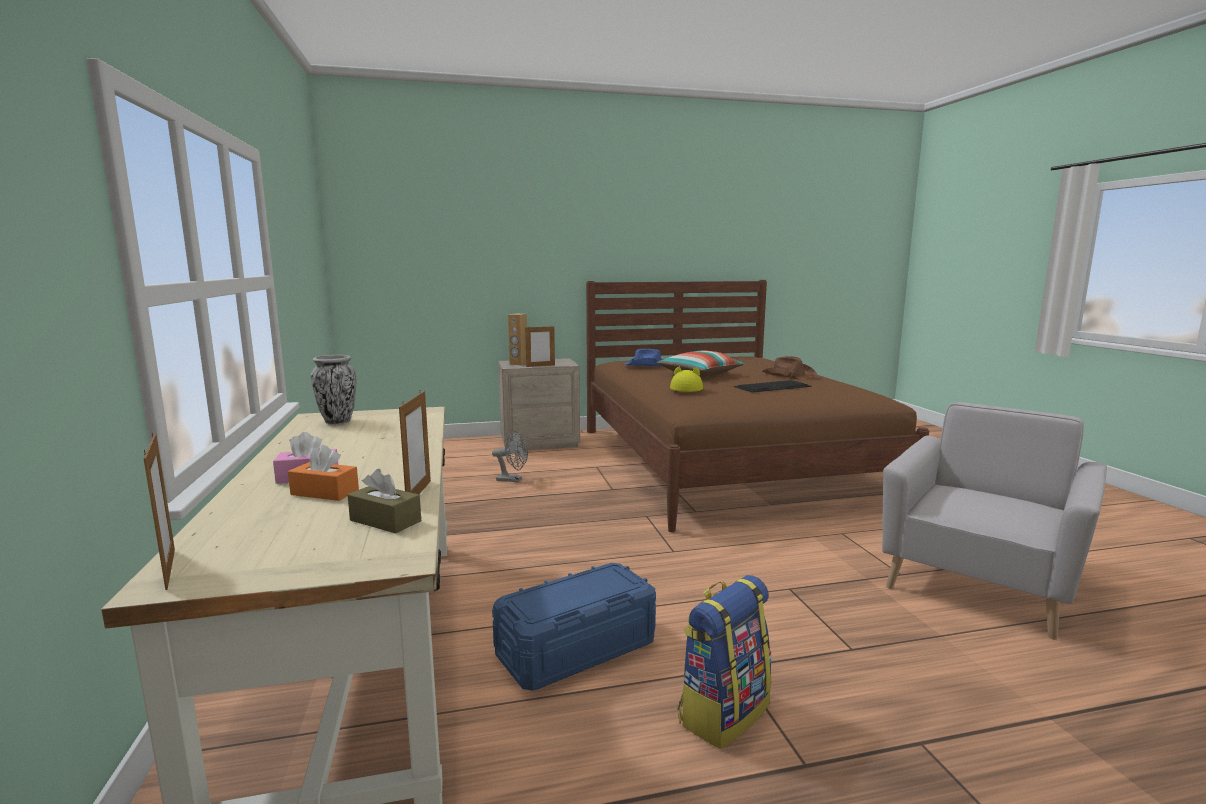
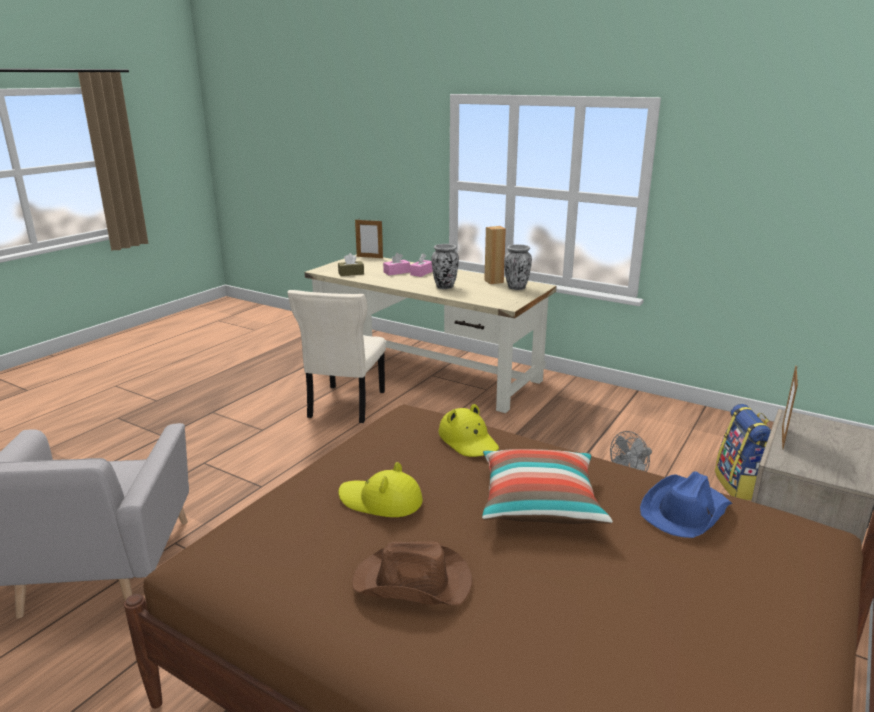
camera: 135 degrees right, 10 degrees up
orange tissue box [288,445,359,501] -> pink tissue box [383,253,410,276]
picture frame [399,390,431,494] -> none
blue storage box [492,563,656,690] -> beige chair [287,290,386,423]
brown speaker [508,313,527,366] -> brown speaker moved to [484,226,506,284]
backpack [678,575,772,749] -> backpack moved to [715,404,771,500]
keyboard [734,380,812,392] -> yellow hat [338,462,423,517]
none -> vase [431,244,459,289]

